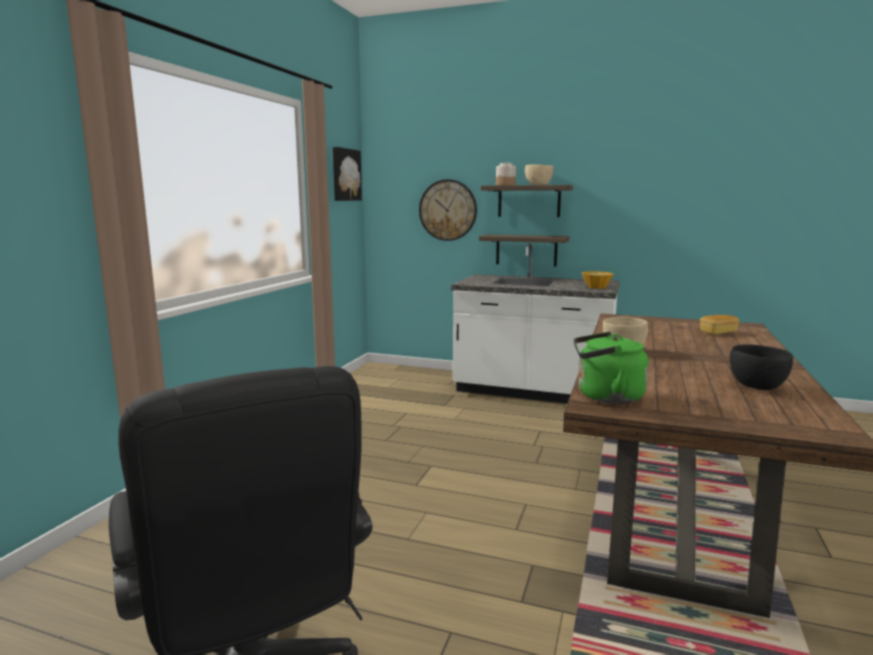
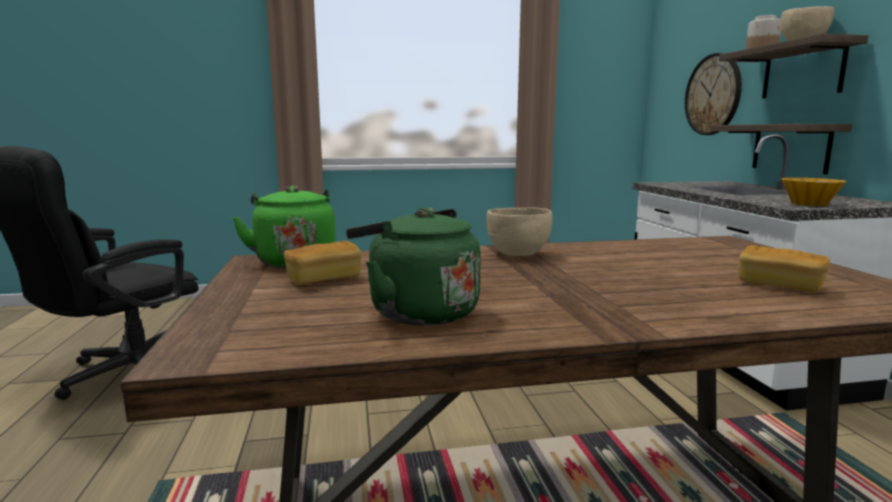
camera: 60 degrees right, 0 degrees up
picture [333,147,362,201] -> none
black bowl [730,344,793,390] -> green kettle [346,208,481,326]
none -> bread [284,241,361,285]

